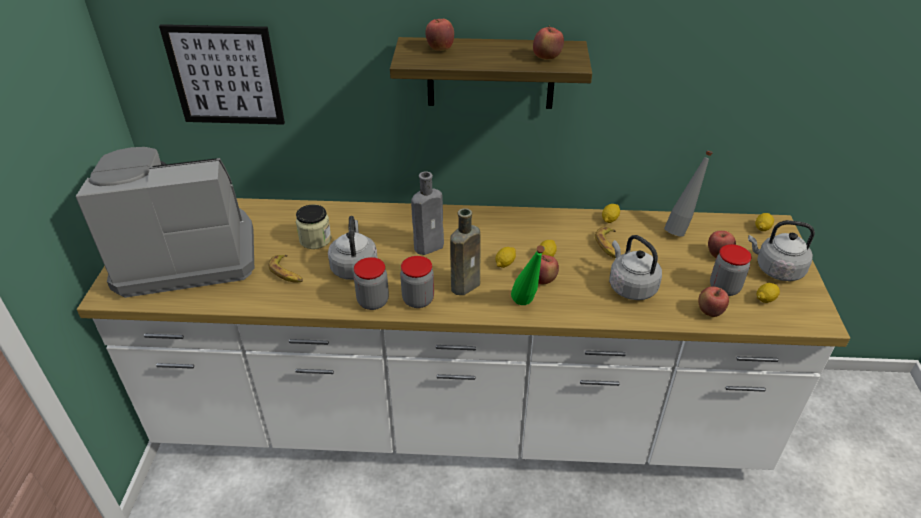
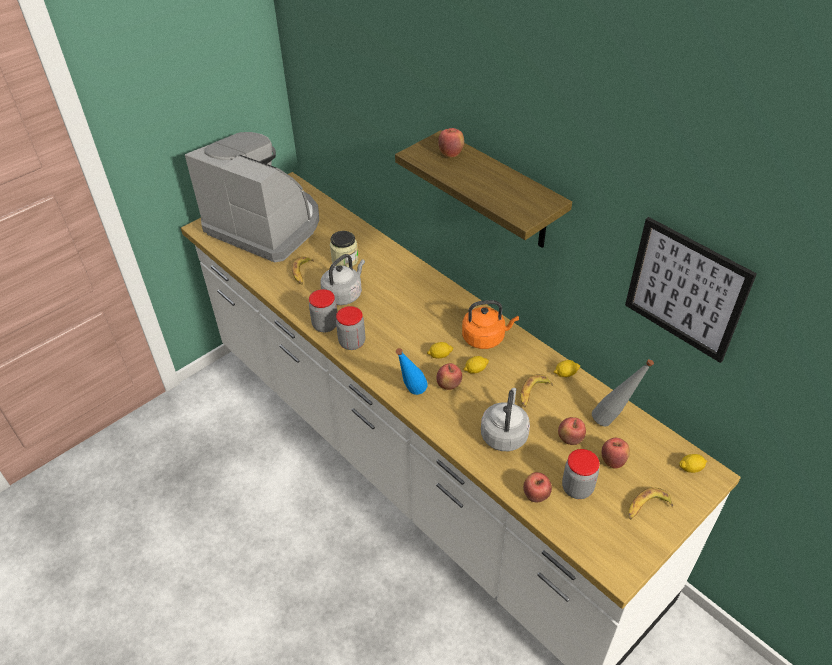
camera: 45 degrees right, 5 degrees up
picture [159,24,285,125] -> picture moved to [625,217,757,363]
grey bottle [411,171,444,255] -> none
brown bottle [450,208,480,295] -> none
green bottle [511,245,545,305] -> blue bottle [396,348,428,395]
apple [533,25,564,60] -> apple moved to [558,417,586,445]
grey kettle [748,220,815,281] -> banana [628,487,673,519]
lemon [757,283,780,303] -> none
none -> orange kettle [462,300,519,349]

